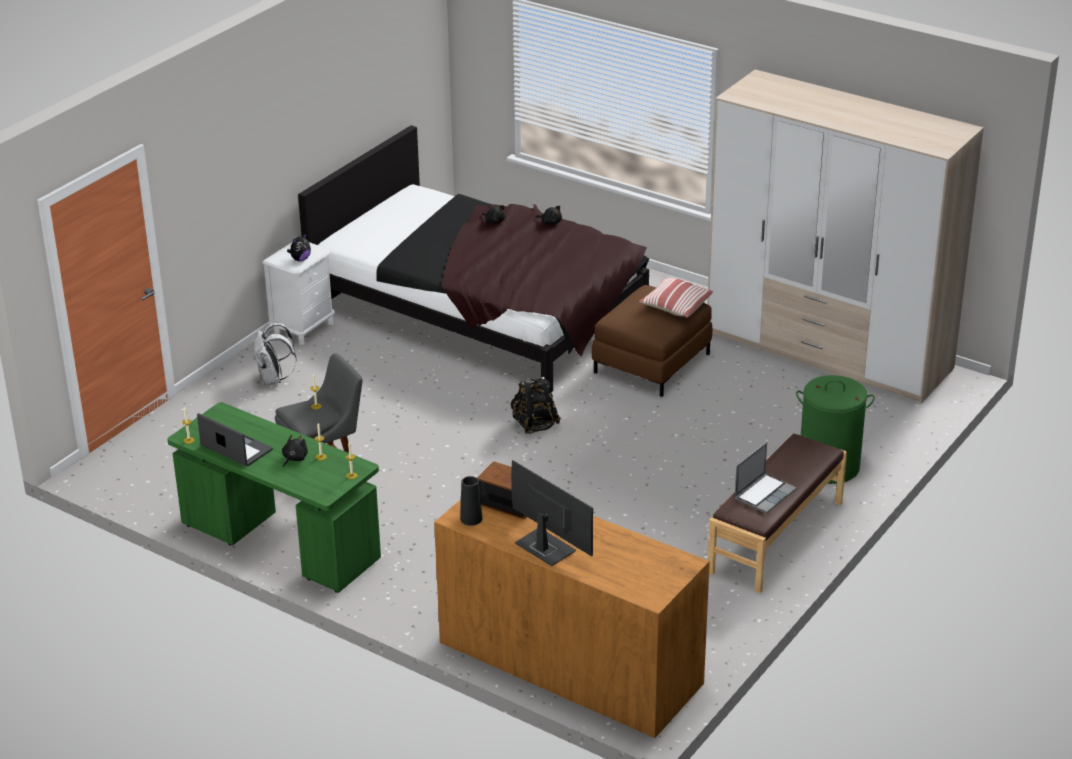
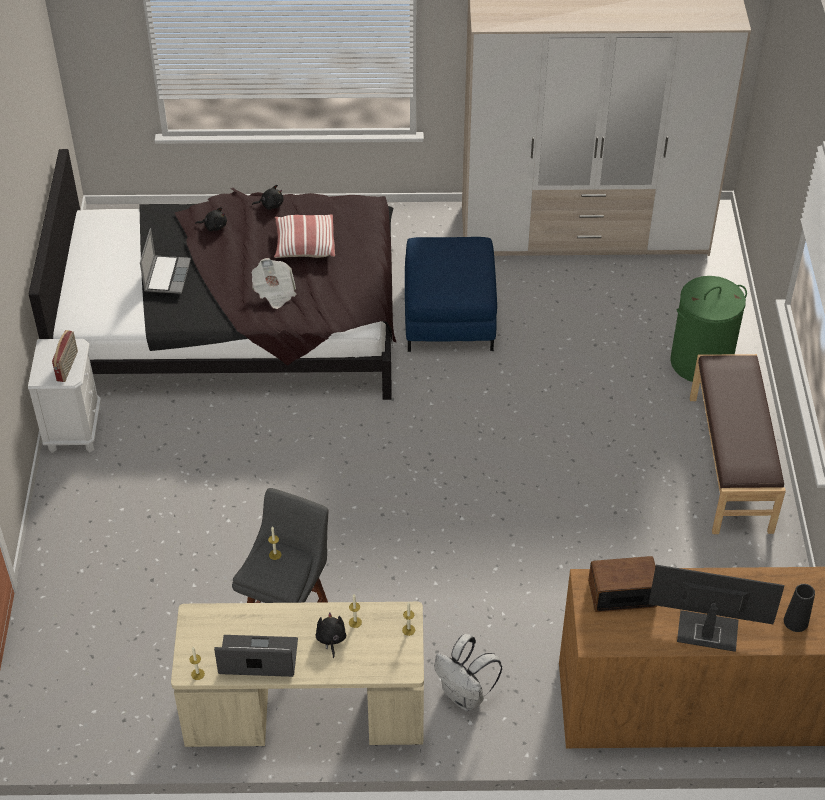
camera: 35 degrees left, 15 degrees up
green desk [167,402,381,593] -> beige desk [171,602,424,747]
white backpack [253,323,297,385] -> white backpack moved to [434,634,502,711]
plush toy [287,234,311,261] -> radio [52,330,78,382]
black vase [460,476,482,526] -> black vase moved to [784,584,815,632]
black backpack [511,377,561,434] -> none
brown ottoman [592,285,712,397] -> blue ottoman [405,237,497,352]
pillow [639,278,713,318] -> pillow moved to [274,214,335,258]
laptop [734,442,797,513] -> laptop moved to [140,228,191,294]
none -> newspaper [252,258,296,309]

